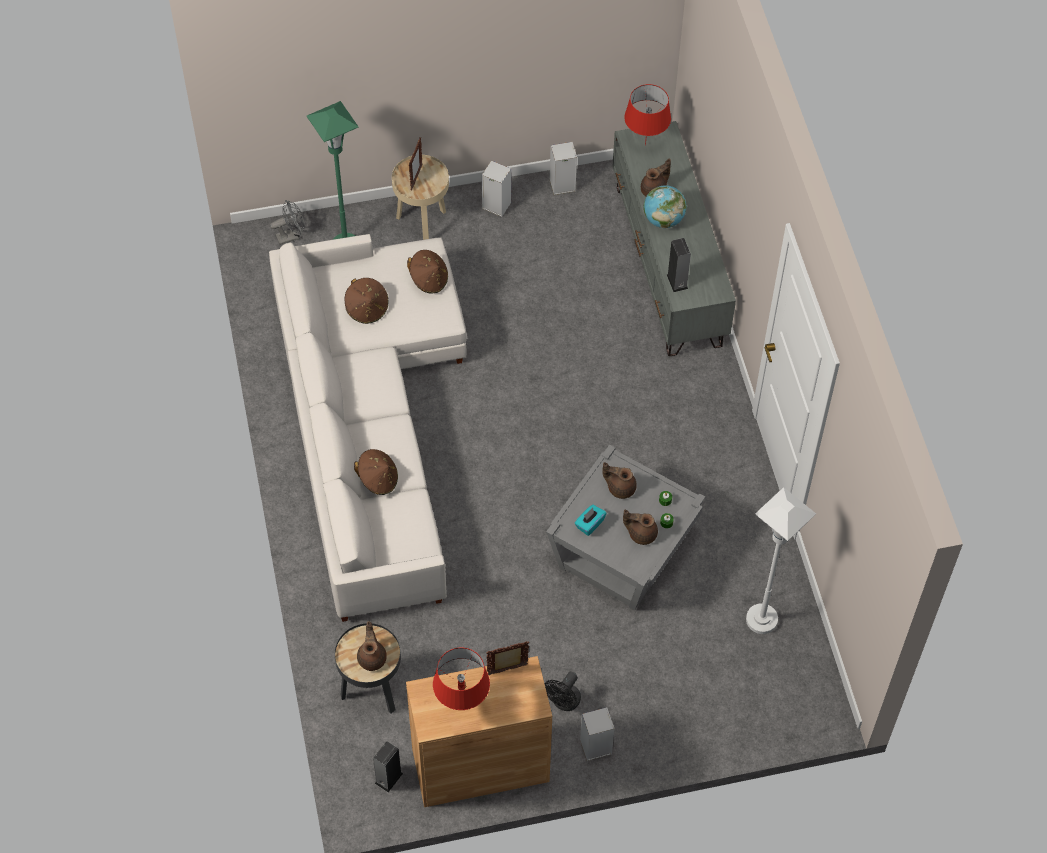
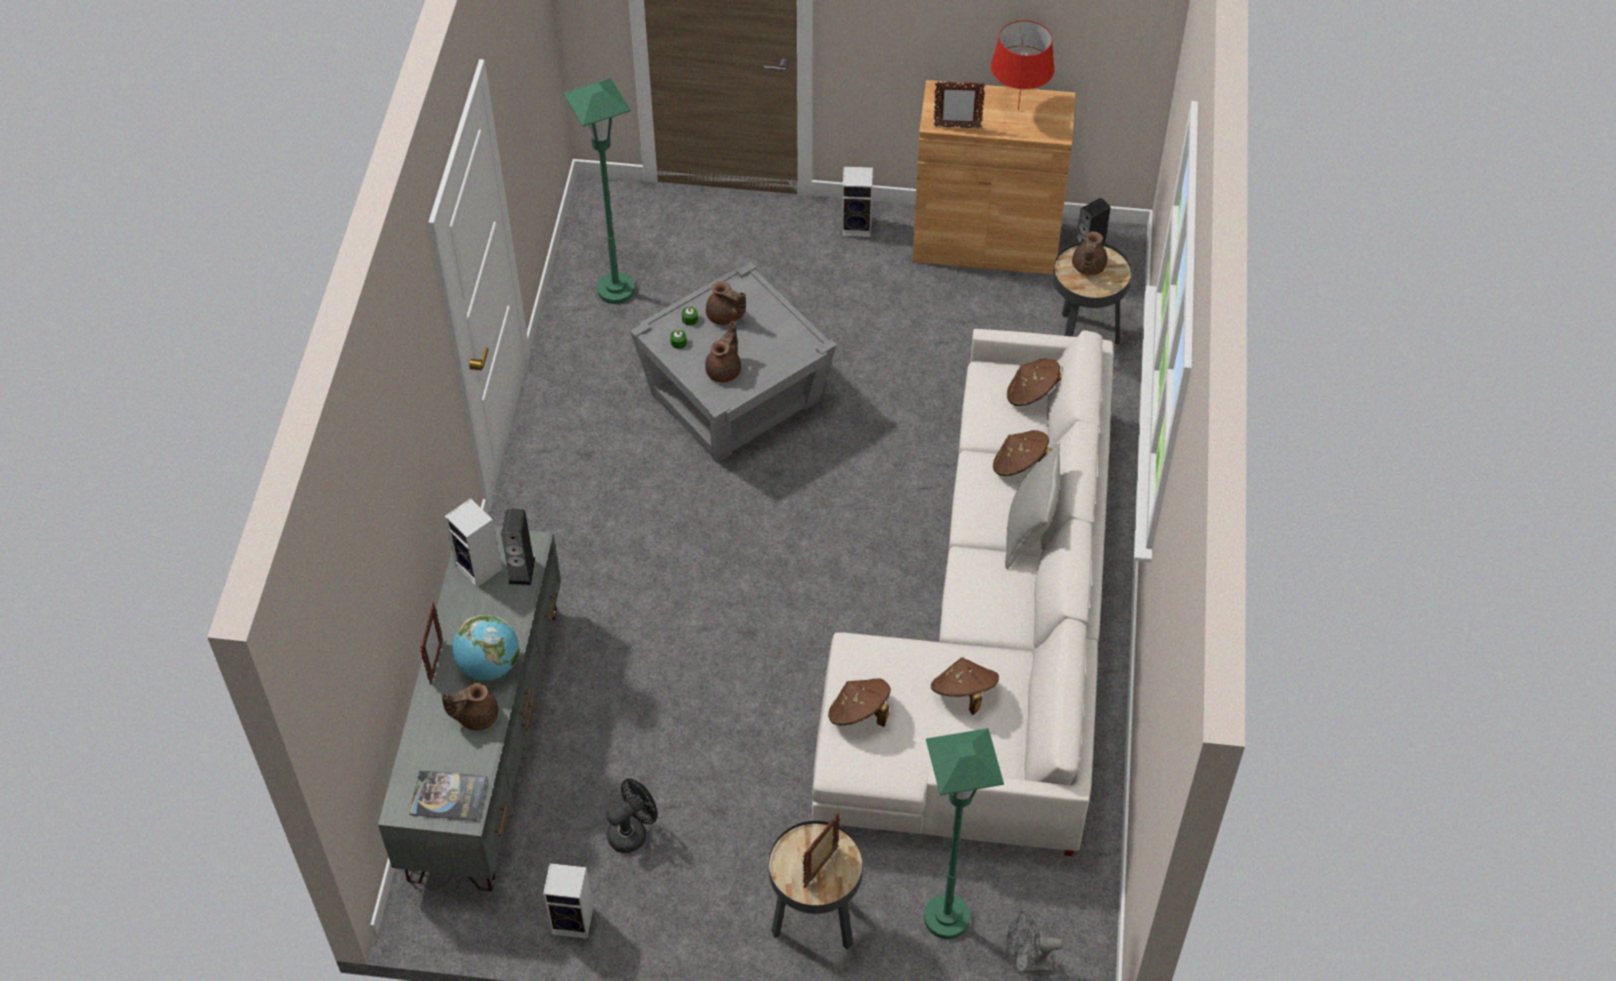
camera: 160 degrees left, 5 degrees down
beige side table [392,155,449,240] -> black side table [769,821,863,950]
speaker [482,160,511,217] -> speaker moved to [445,498,503,587]
black fan [545,672,581,711] -> black fan moved to [607,778,657,853]
turquoise tissue box [575,505,607,536] -> none
brown teapot [602,462,637,499] -> brown teapot turned 105 degrees counterclockwise [705,321,741,383]
red table lamp [624,84,671,145] -> book [409,770,487,821]
white floor lamp [746,487,816,634] -> green floor lamp [563,78,635,304]
none -> picture frame [420,602,443,685]
none -> grey pillow [1005,443,1060,569]
none -> brown hat [1007,359,1062,406]

